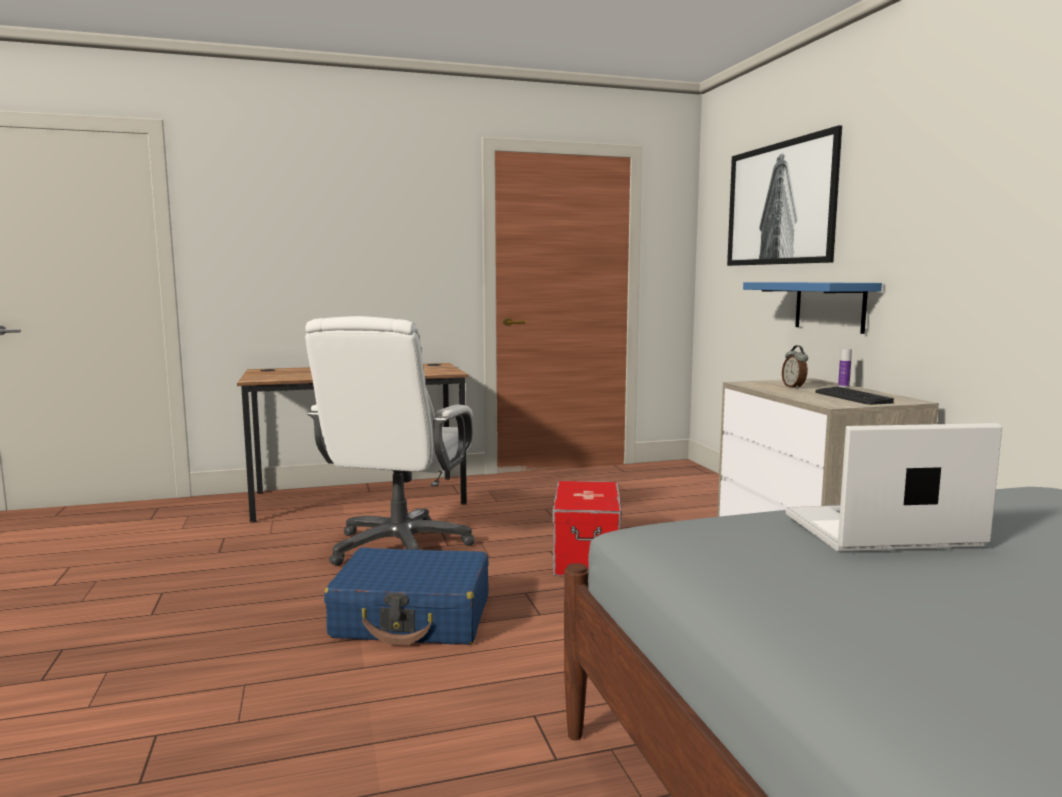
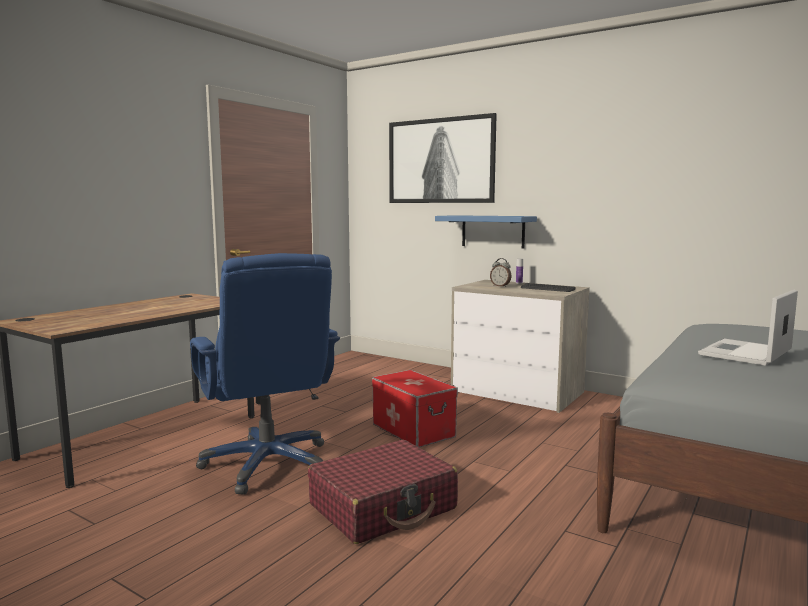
camera: 40 degrees left, 0 degrees up
white office chair [305,316,475,566] -> blue office chair [190,253,340,494]
blue suitcase [324,547,489,646] -> red suitcase [308,440,458,544]

